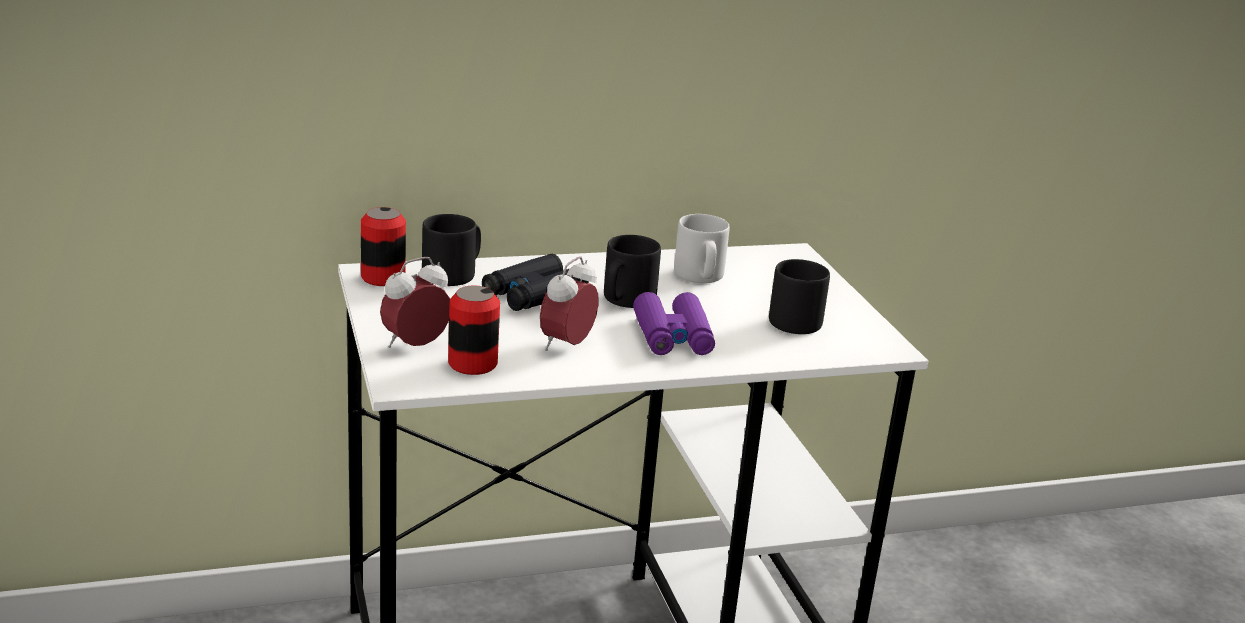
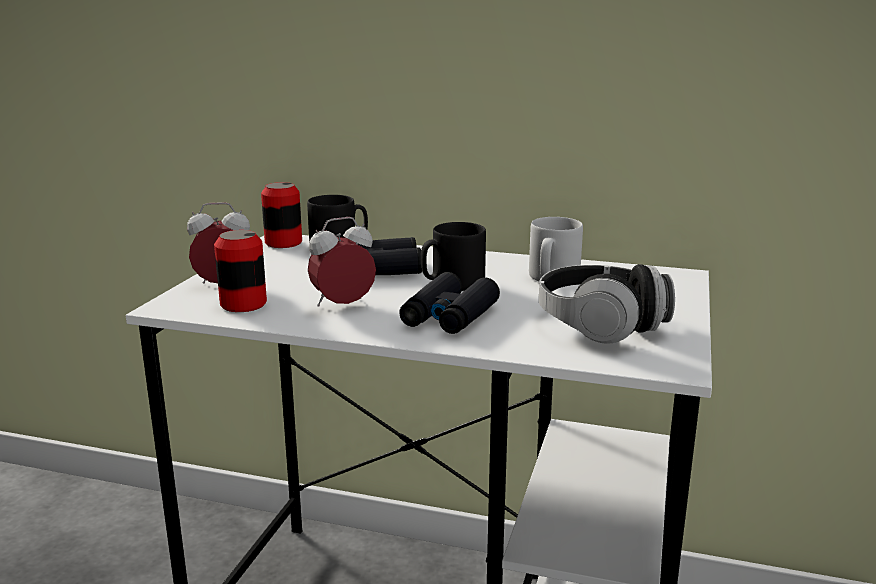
camera: 35 degrees right, 5 degrees down
purple binoculars [633,292,715,355] -> black binoculars [399,272,500,334]
black mug [769,259,830,334] -> headphones [539,264,675,344]

